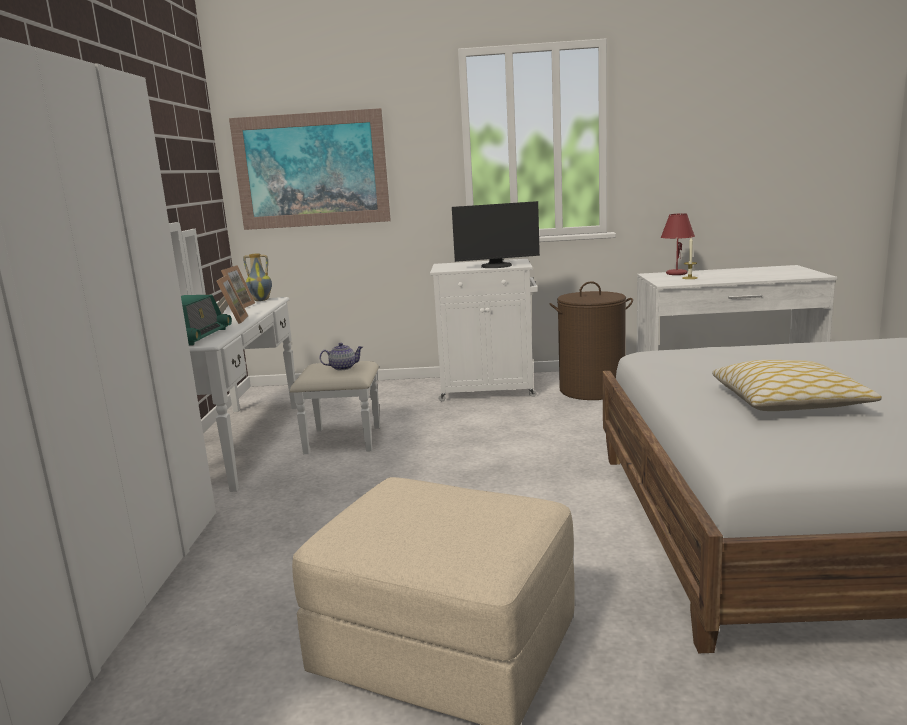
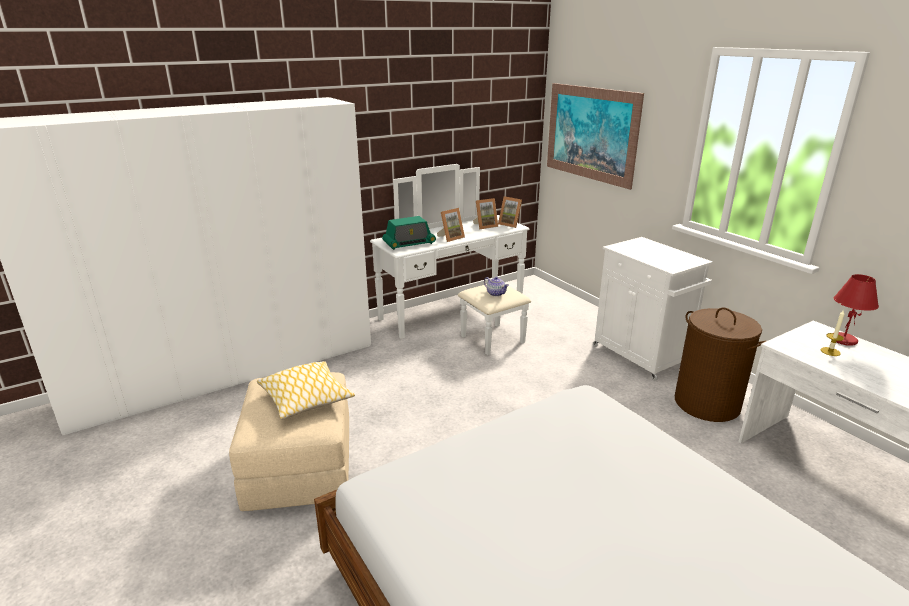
camera: 55 degrees right, 10 degrees up
vase [243,253,272,301] -> picture frame [498,196,522,228]
monitor [452,201,540,268] -> none
pillow [712,360,882,411] -> pillow moved to [257,361,355,420]

